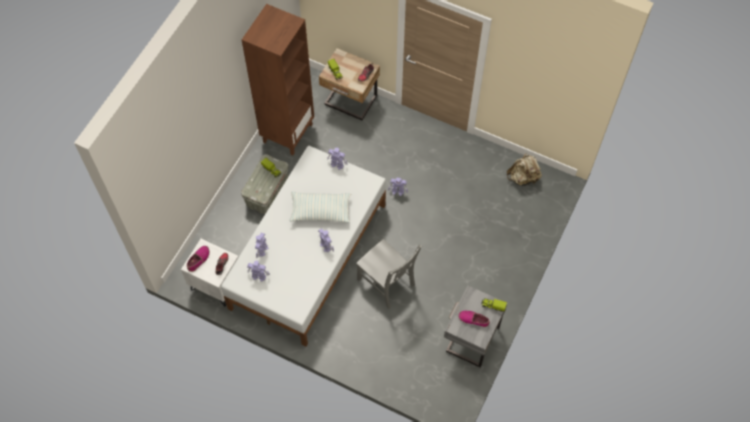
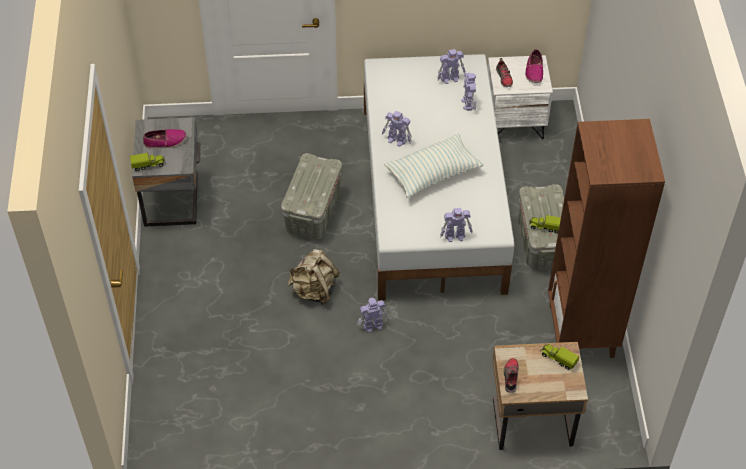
camera: 150 degrees right, 10 degrees down
grey chair [356,239,422,309] -> grey storage box [281,153,342,240]
beige backpack [507,153,542,186] -> beige backpack moved to [288,249,340,305]

